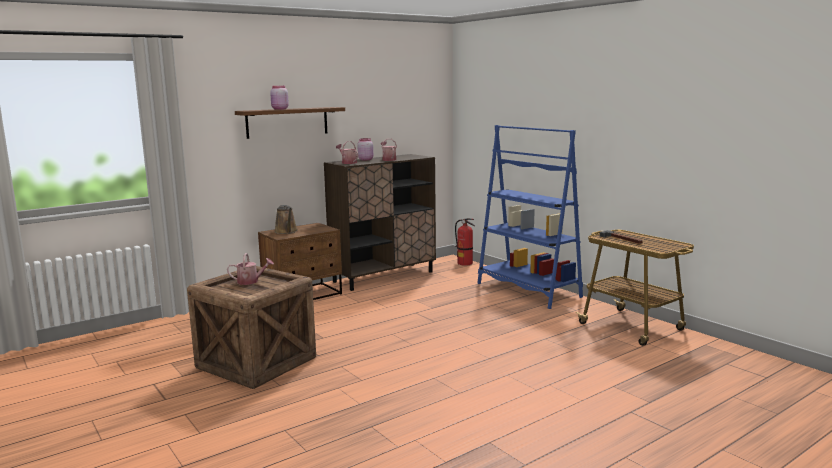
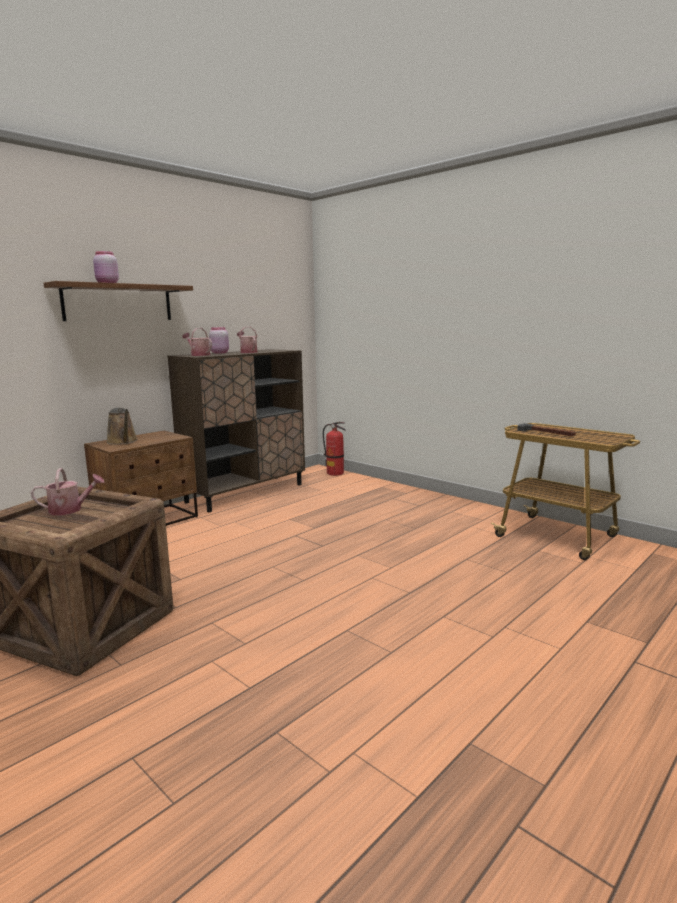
camera: 10 degrees left, 0 degrees up
blue bookcase [477,125,583,309] -> none

